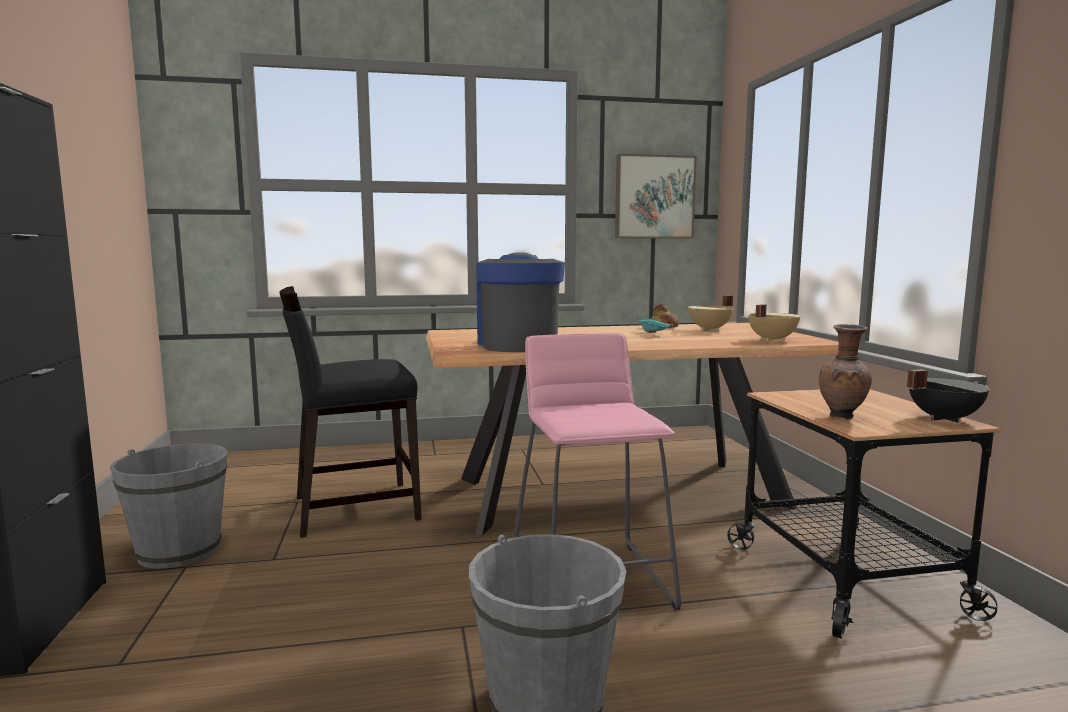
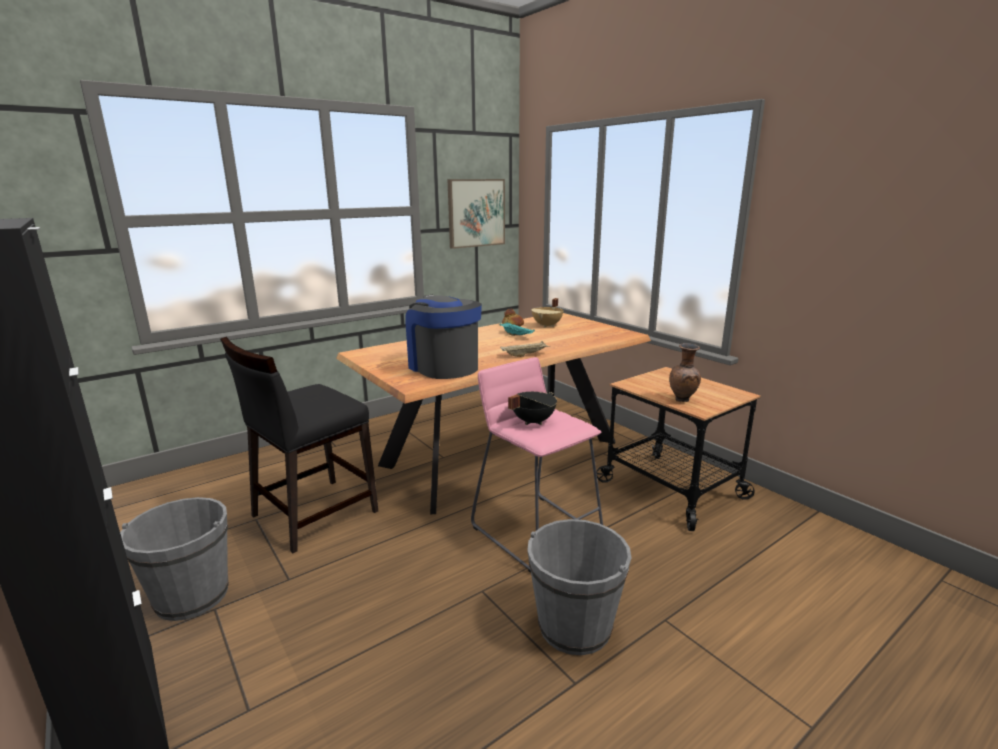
camera: 25 degrees left, 10 degrees up
beige cooking pot [748,304,801,341] -> none
black cooking pot [907,369,990,423] -> black cooking pot moved to [508,392,557,425]
none -> beige tray [500,341,550,357]

